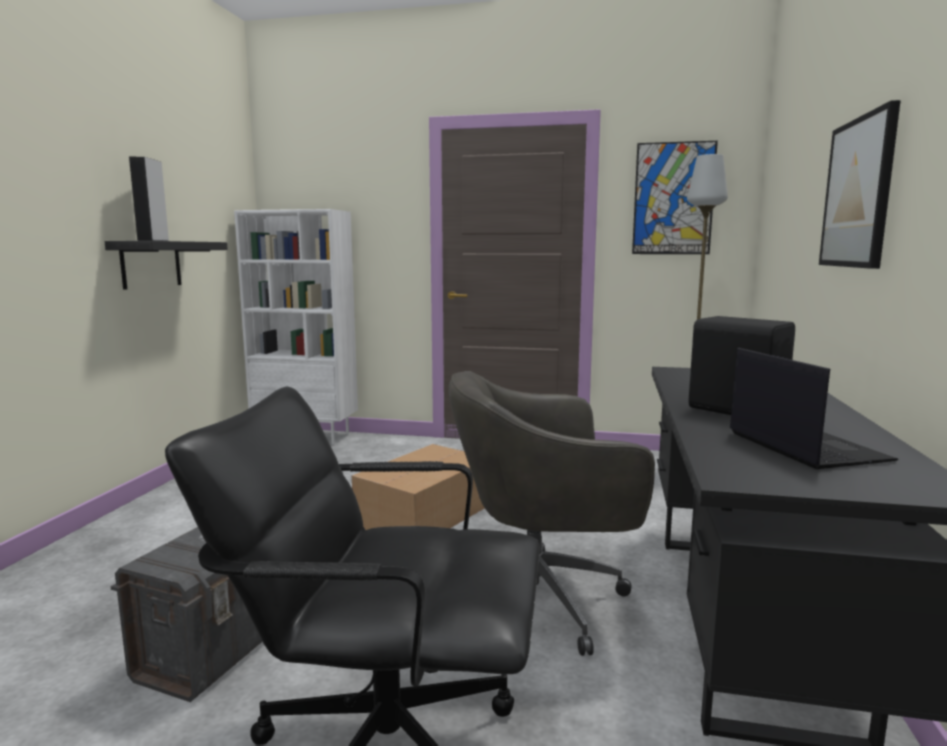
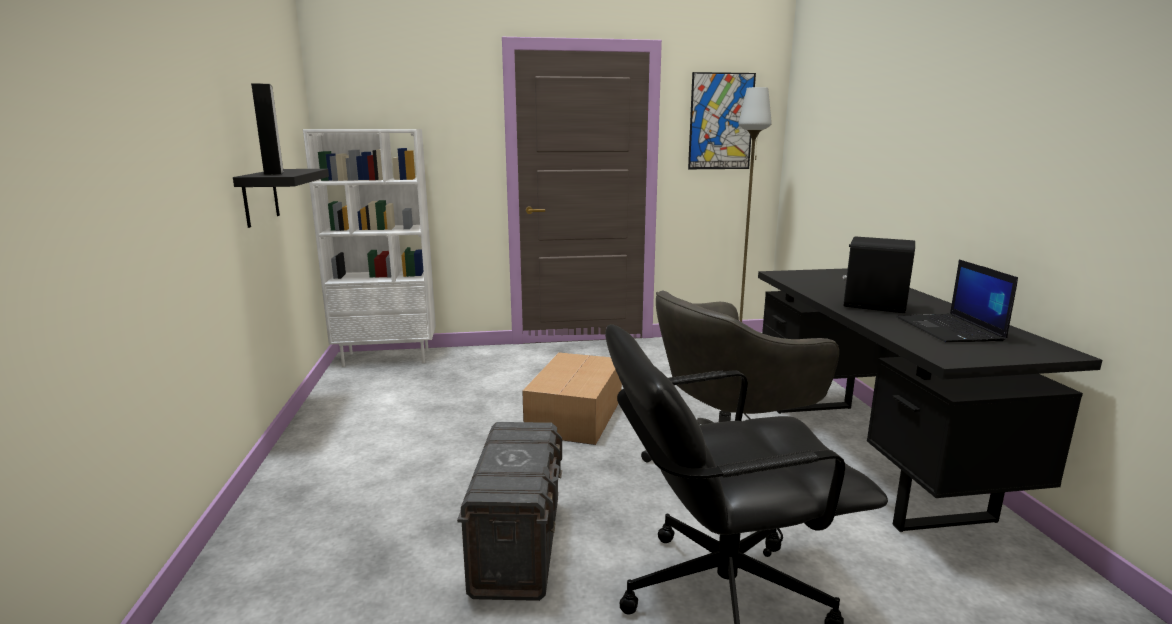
camera: 20 degrees left, 5 degrees up
laptop [730,348,898,469] -> laptop turned 150 degrees counterclockwise [896,259,1018,343]
picture [819,100,901,269] -> none

